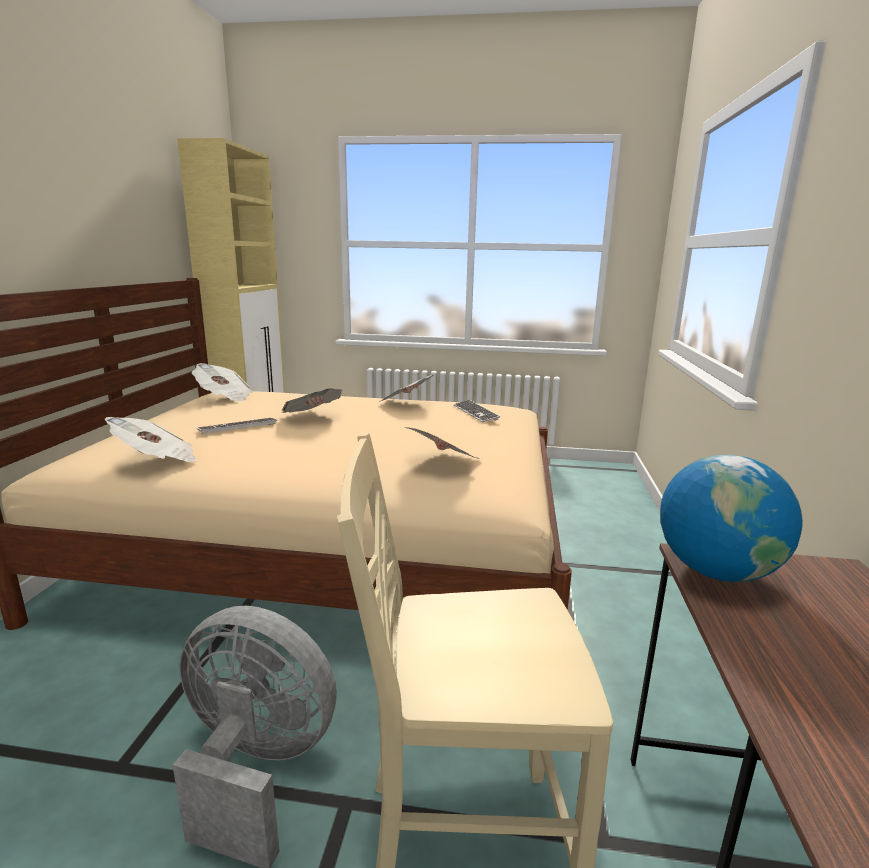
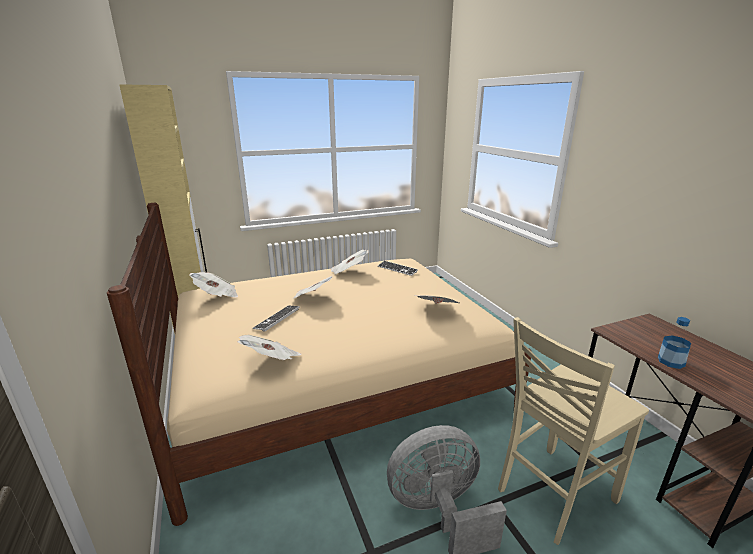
camera: 30 degrees left, 5 degrees up
globe [660,455,803,582] -> none
none -> bottle [658,317,691,369]

